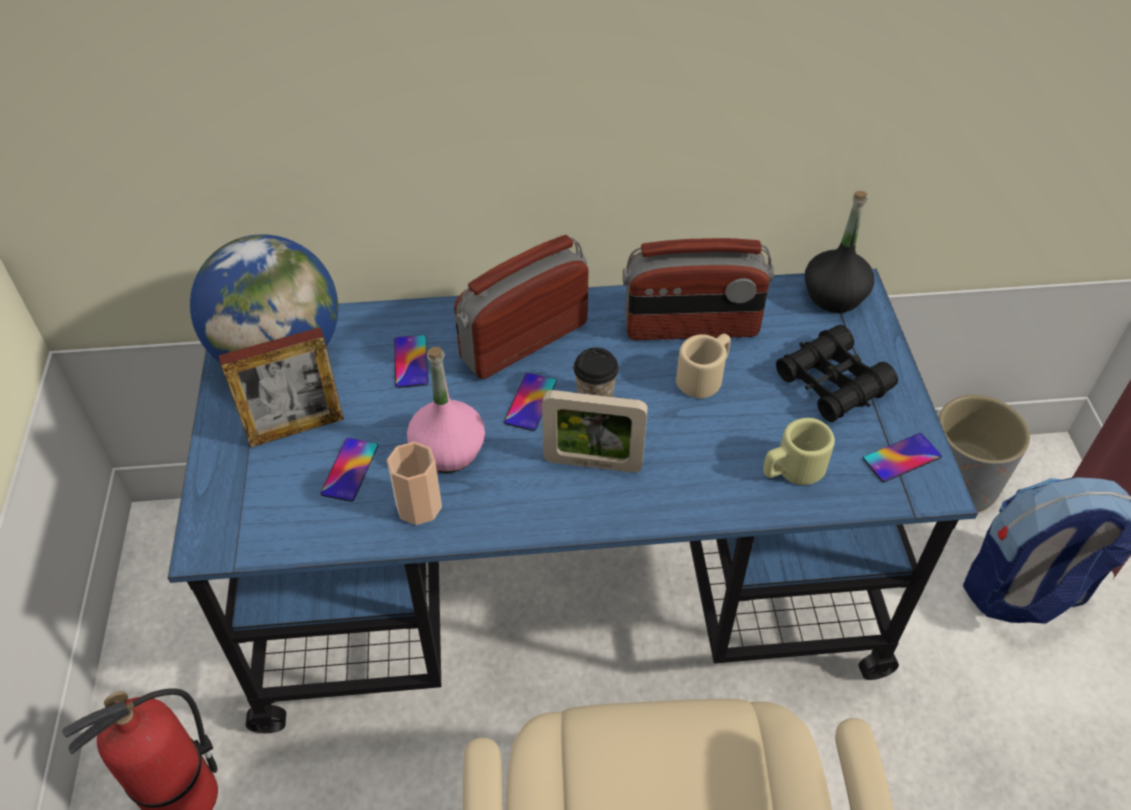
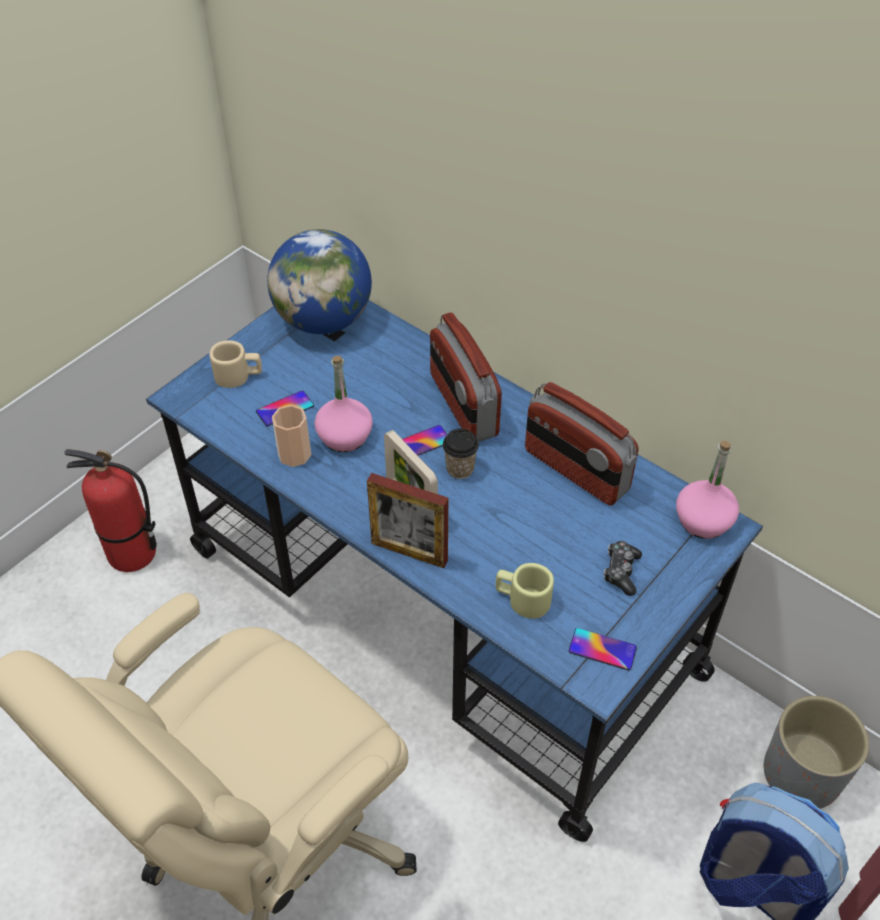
camera: 45 degrees right, 0 degrees up
picture frame [218,327,344,447] -> picture frame moved to [367,473,449,568]
phone [394,335,428,388] -> none
radio [454,235,589,379] -> radio turned 120 degrees counterclockwise [430,312,502,442]
beige mug [676,334,731,398] -> beige mug moved to [210,340,262,388]
black binoculars [776,325,898,422] -> game controller [604,541,642,596]
black bottle [805,191,874,313] -> pink bottle [676,441,739,539]

